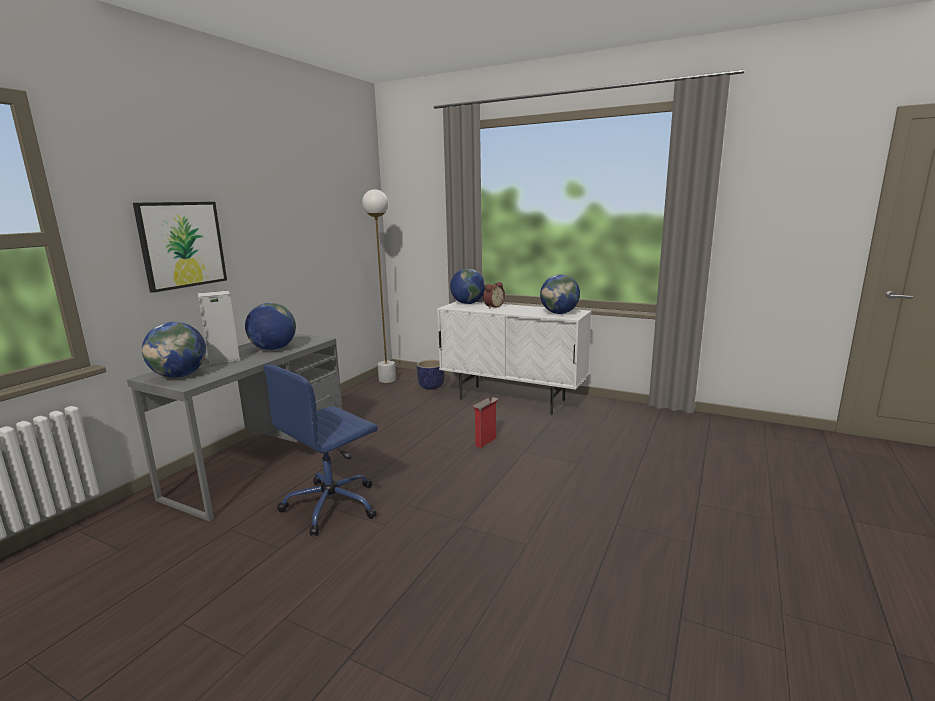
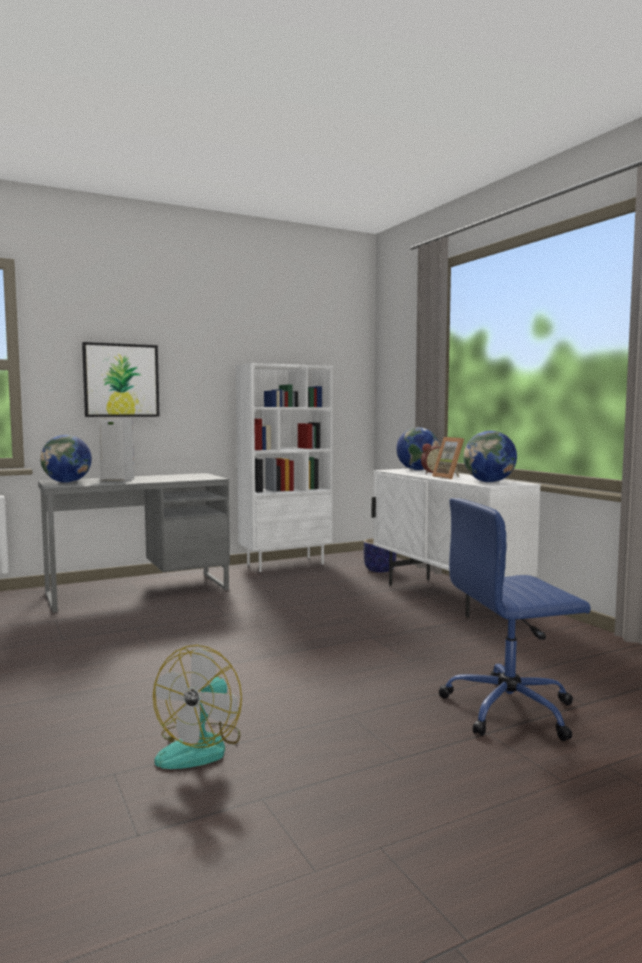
camera: 35 degrees right, 10 degrees down
globe [245,303,296,350] -> none
blue office chair [263,365,378,536] -> blue office chair moved to [439,498,591,741]
white floor lamp [362,189,396,383] -> none
cardboard box [473,397,498,448] -> none
none -> fan [153,645,242,769]
none -> white bookcase [236,363,333,572]
none -> picture frame [432,437,464,479]

